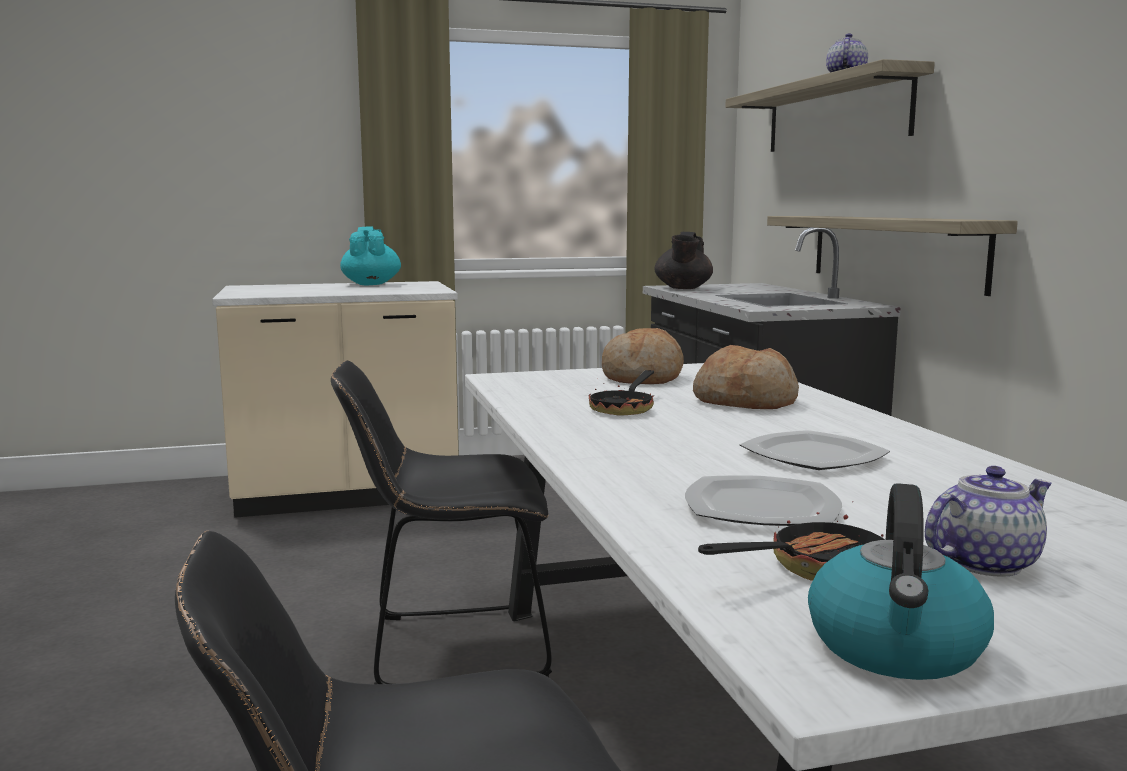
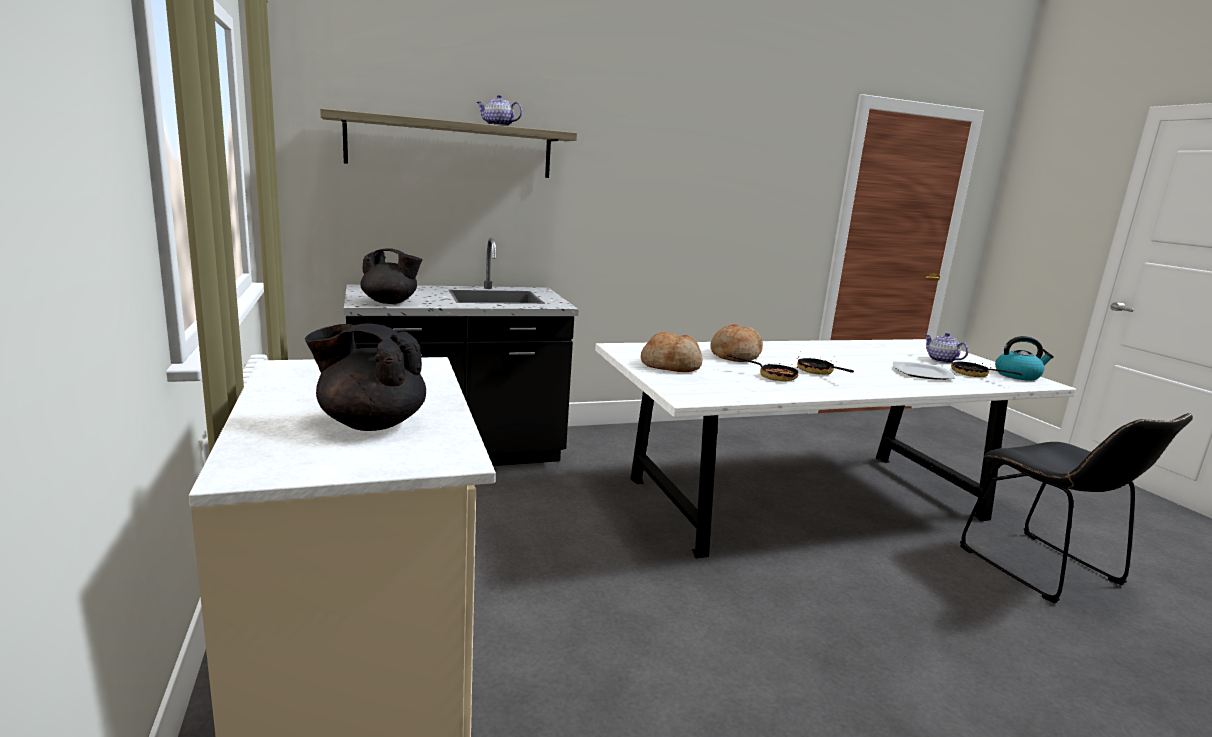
camera: 95 degrees left, 5 degrees up
black chair [331,361,552,684] -> none
turquoise teapot [340,227,401,285] -> none
plate [740,430,890,470] -> none
shelf [767,216,1018,296] -> none
none -> black teapot [305,323,426,431]
none -> frying pan [797,356,854,375]

